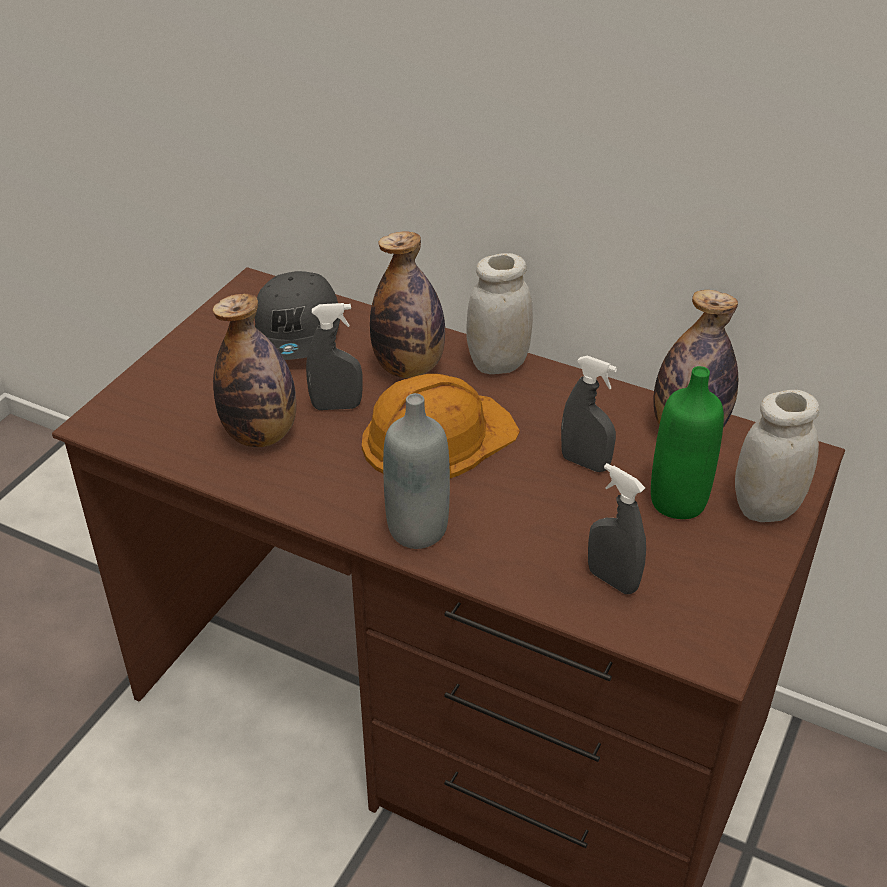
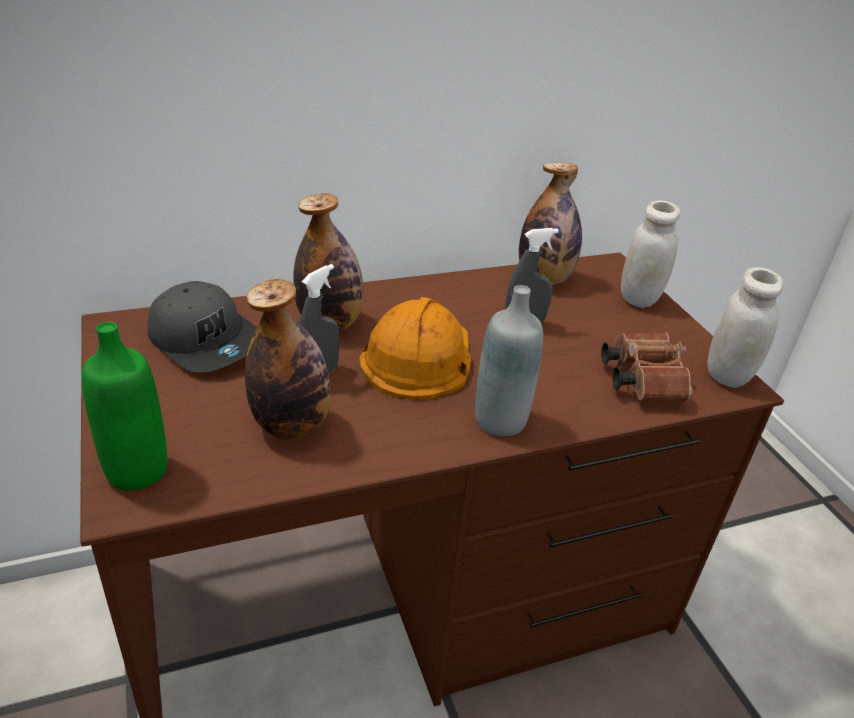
camera: 50 degrees left, 5 degrees down
white jar [466,253,533,374] -> white jar moved to [707,267,783,388]
grey spray bottle [588,463,646,594] -> brown binoculars [601,333,693,402]
green bottle [651,366,724,519] -> green bottle moved to [81,322,167,491]

